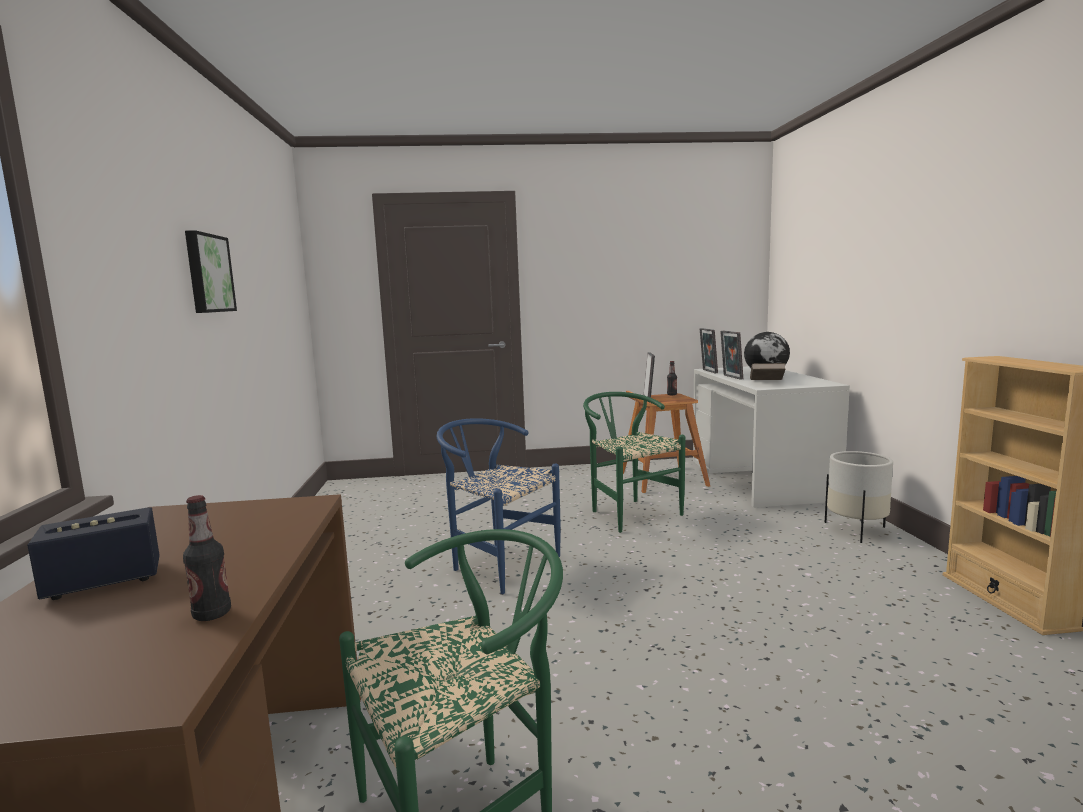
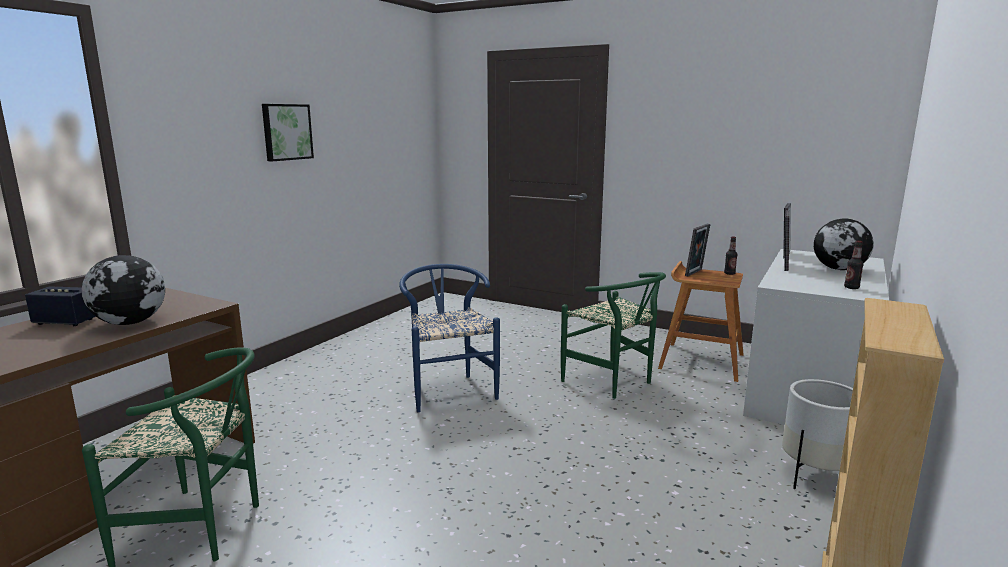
camera: 35 degrees right, 5 degrees up
bottle [183,495,231,621] -> bottle moved to [844,241,864,289]
green chair [583,392,685,533] -> green chair turned 135 degrees clockwise [561,272,666,399]
brown book [750,363,785,380] -> none
none -> globe [81,255,165,325]

